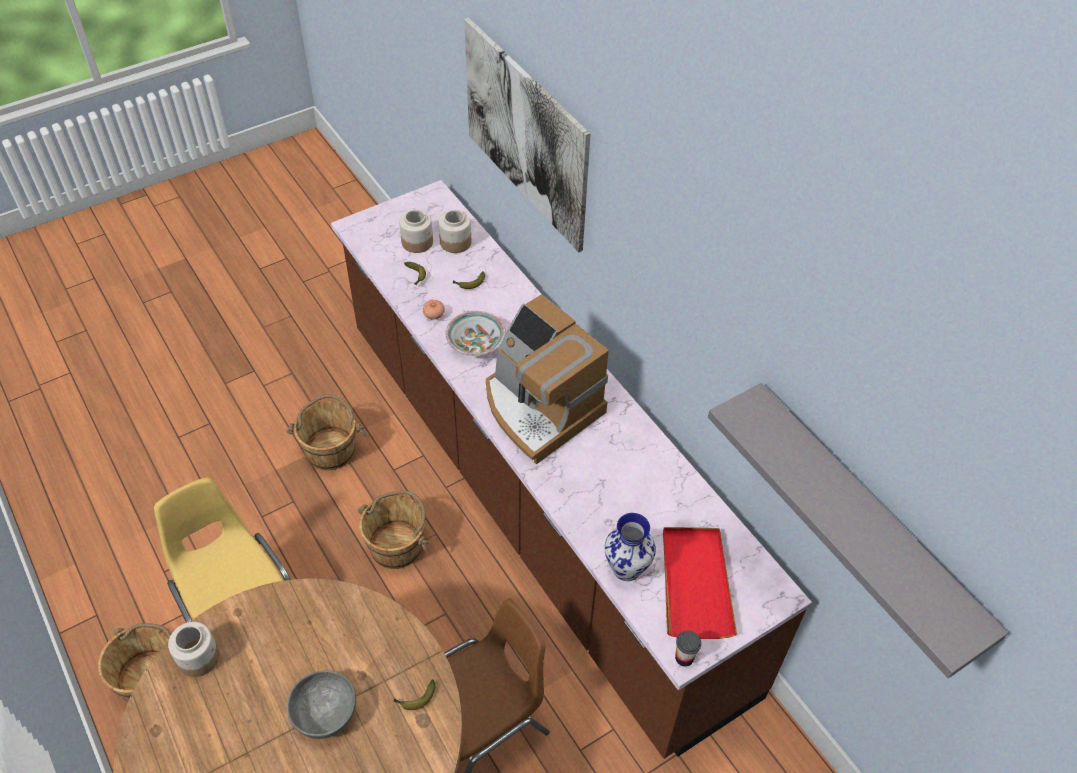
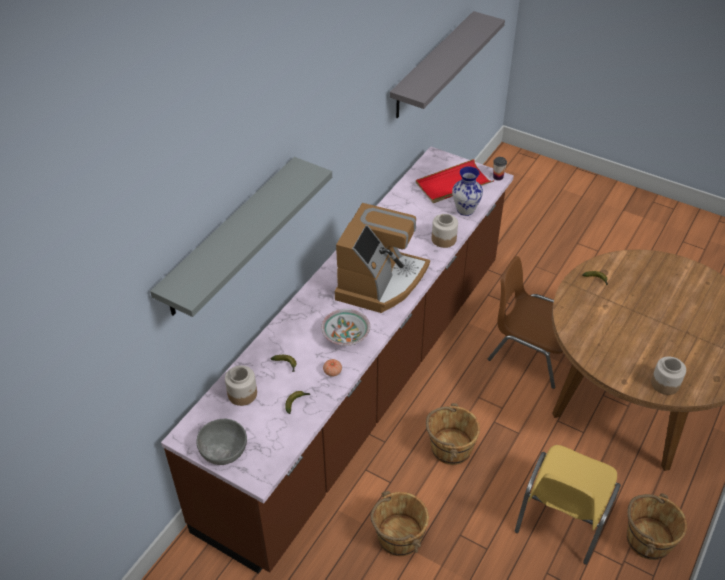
camera: 115 degrees left, 5 degrees down
grey bowl [287,670,356,739] -> grey bowl moved to [197,419,247,465]
jar [399,210,433,253] -> jar moved to [432,214,458,248]
picture [464,18,591,253] -> grey shelf [150,157,332,317]

